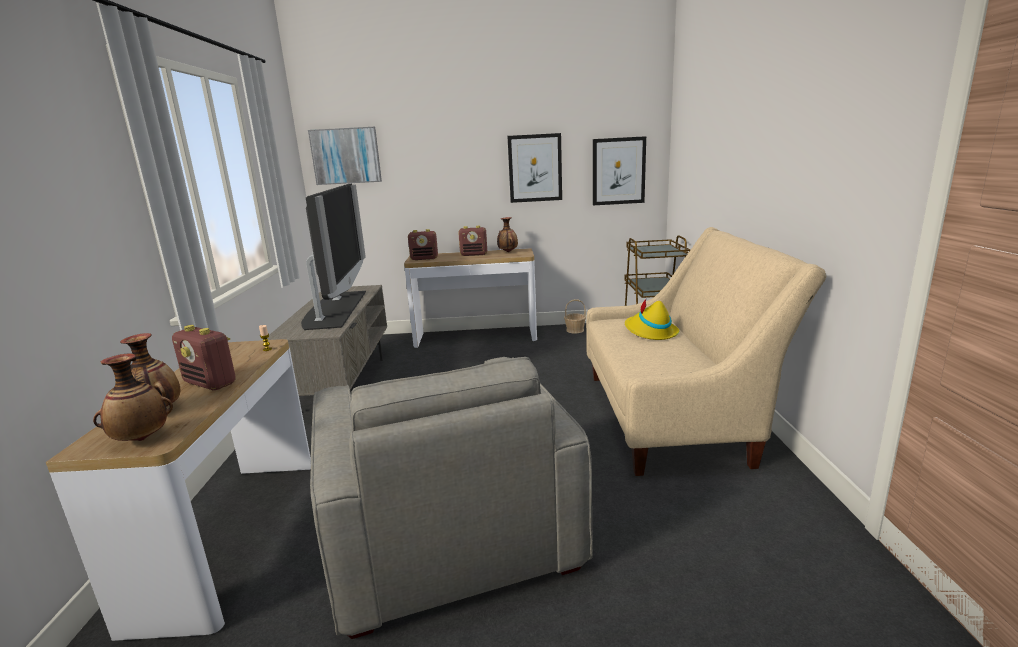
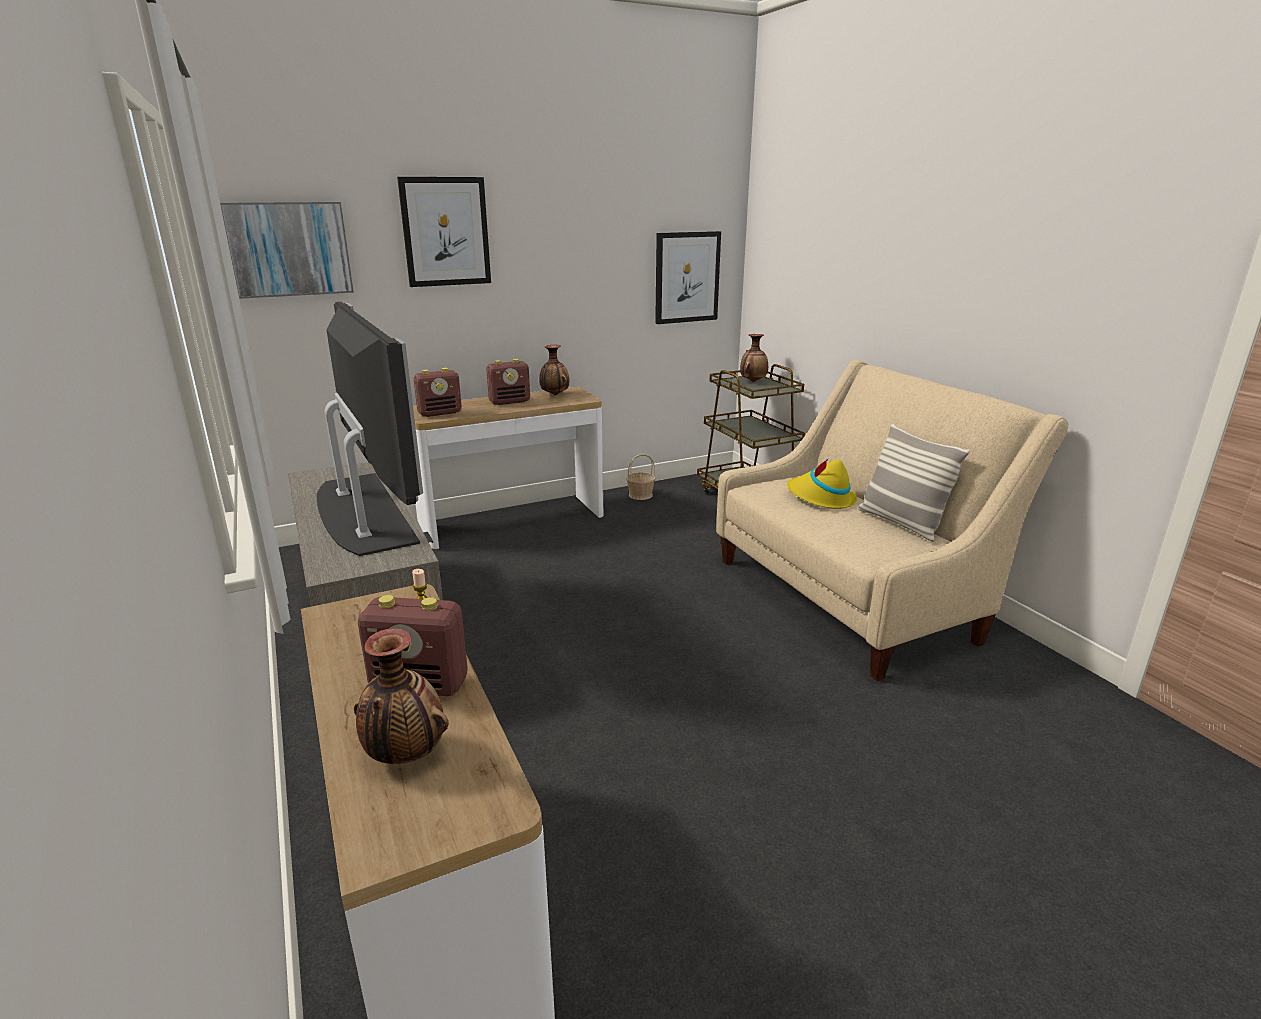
camera: 25 degrees left, 5 degrees up
vase [93,354,173,441] -> vase moved to [740,334,768,382]
grey armchair [310,357,593,639] -> none
picture [507,133,562,203] -> picture moved to [397,177,491,287]
none -> pillow [858,424,970,542]

